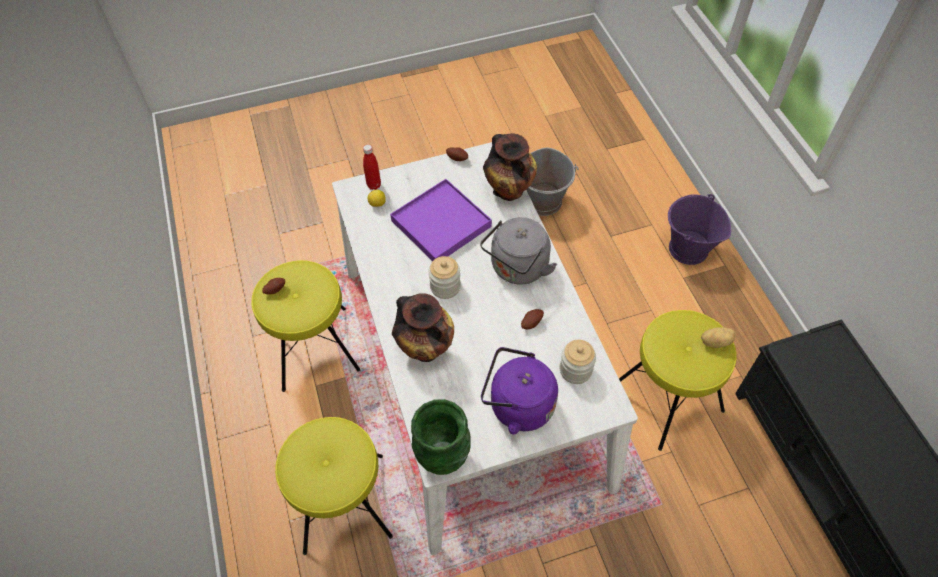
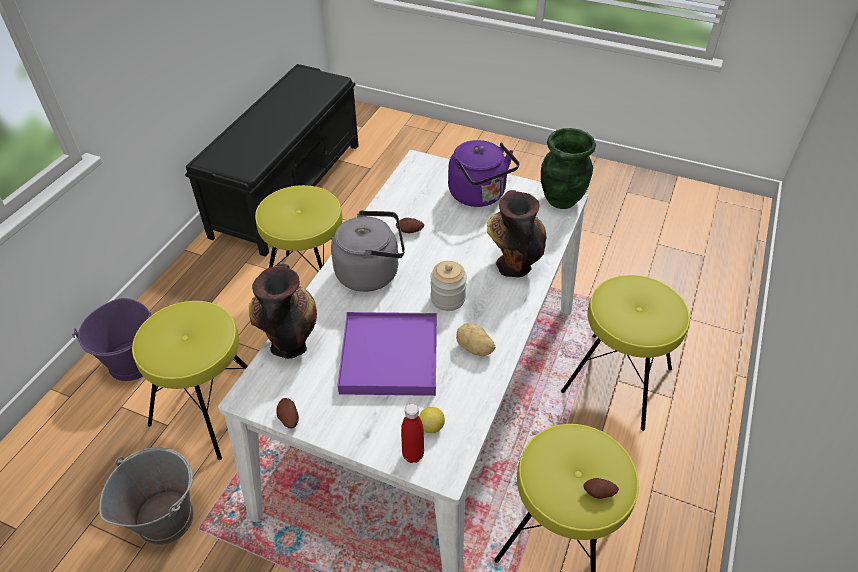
camera: 140 degrees left, 10 degrees down
jar [560,340,596,384] -> none
potato [701,327,735,348] -> potato moved to [456,323,495,356]
none -> yellow stool [132,301,248,460]

